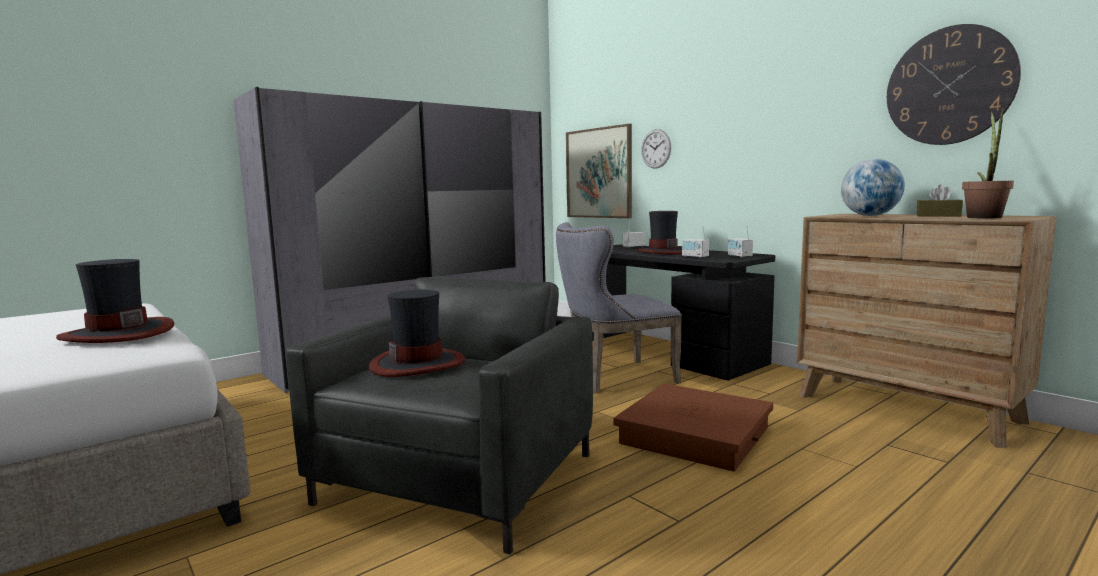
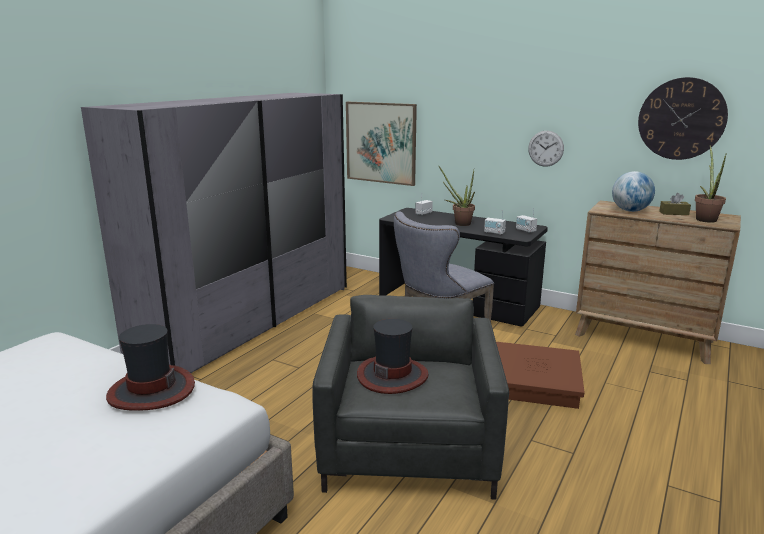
camera: 20 degrees left, 10 degrees up
hat [636,211,682,255] -> potted plant [439,166,475,226]
wall clock [641,129,671,169] -> wall clock moved to [528,131,564,167]

